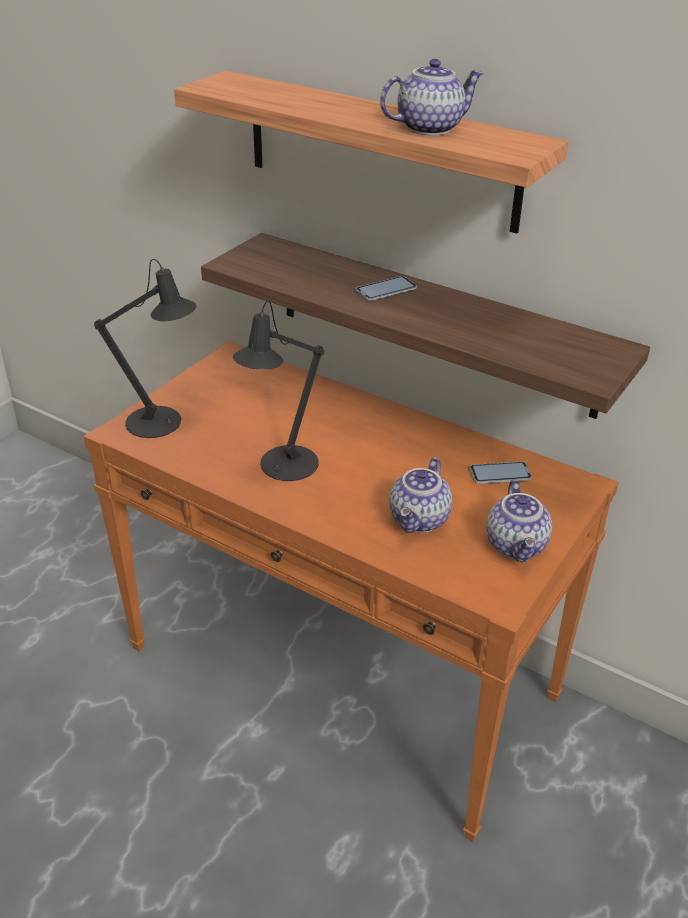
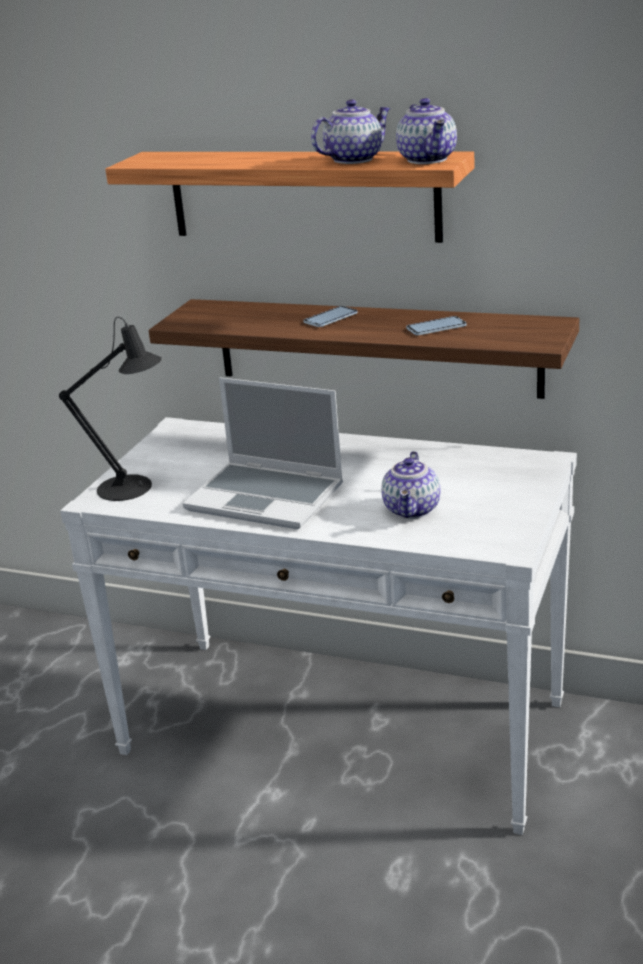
camera: 10 degrees left, 10 degrees down
orange console table [84,341,618,842] -> white console table [60,417,577,835]
black table lamp [233,301,324,481] -> laptop [183,377,343,529]
phone [470,461,532,484] -> phone moved to [406,316,467,335]
teapot [486,479,552,562] -> teapot moved to [396,98,457,164]

